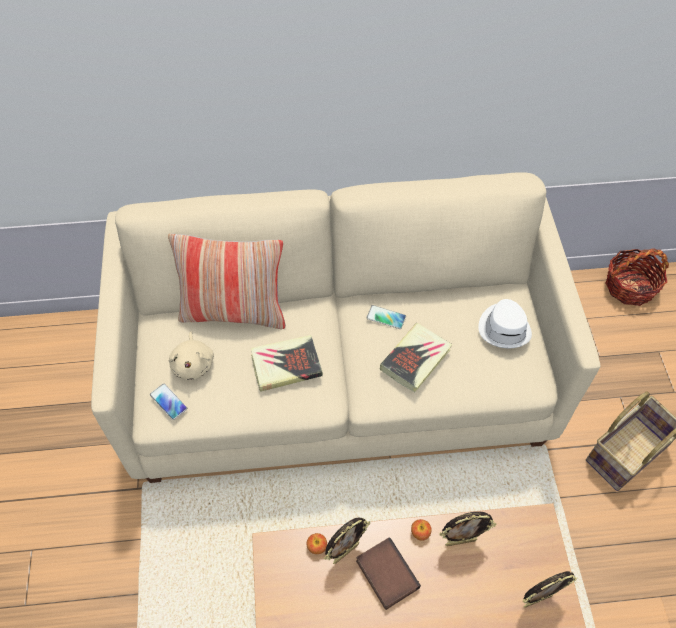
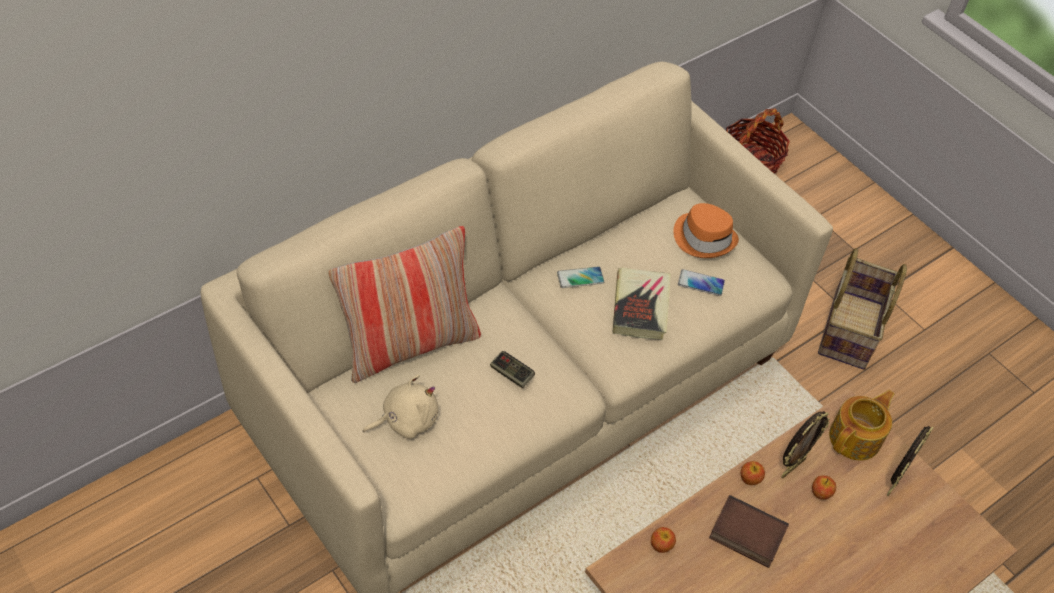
camera: 35 degrees left, 5 degrees down
phone [150,384,187,420] -> phone moved to [678,269,725,296]
beige plush toy [169,331,214,380] -> beige plush toy turned 75 degrees counterclockwise [363,374,438,439]
book [251,335,323,392] -> game controller [490,351,535,388]
picture frame [324,517,370,564] -> none
white hat [478,299,532,348] -> orange hat [674,203,739,258]
none -> apple [812,475,836,500]
none -> teapot [829,390,894,460]

